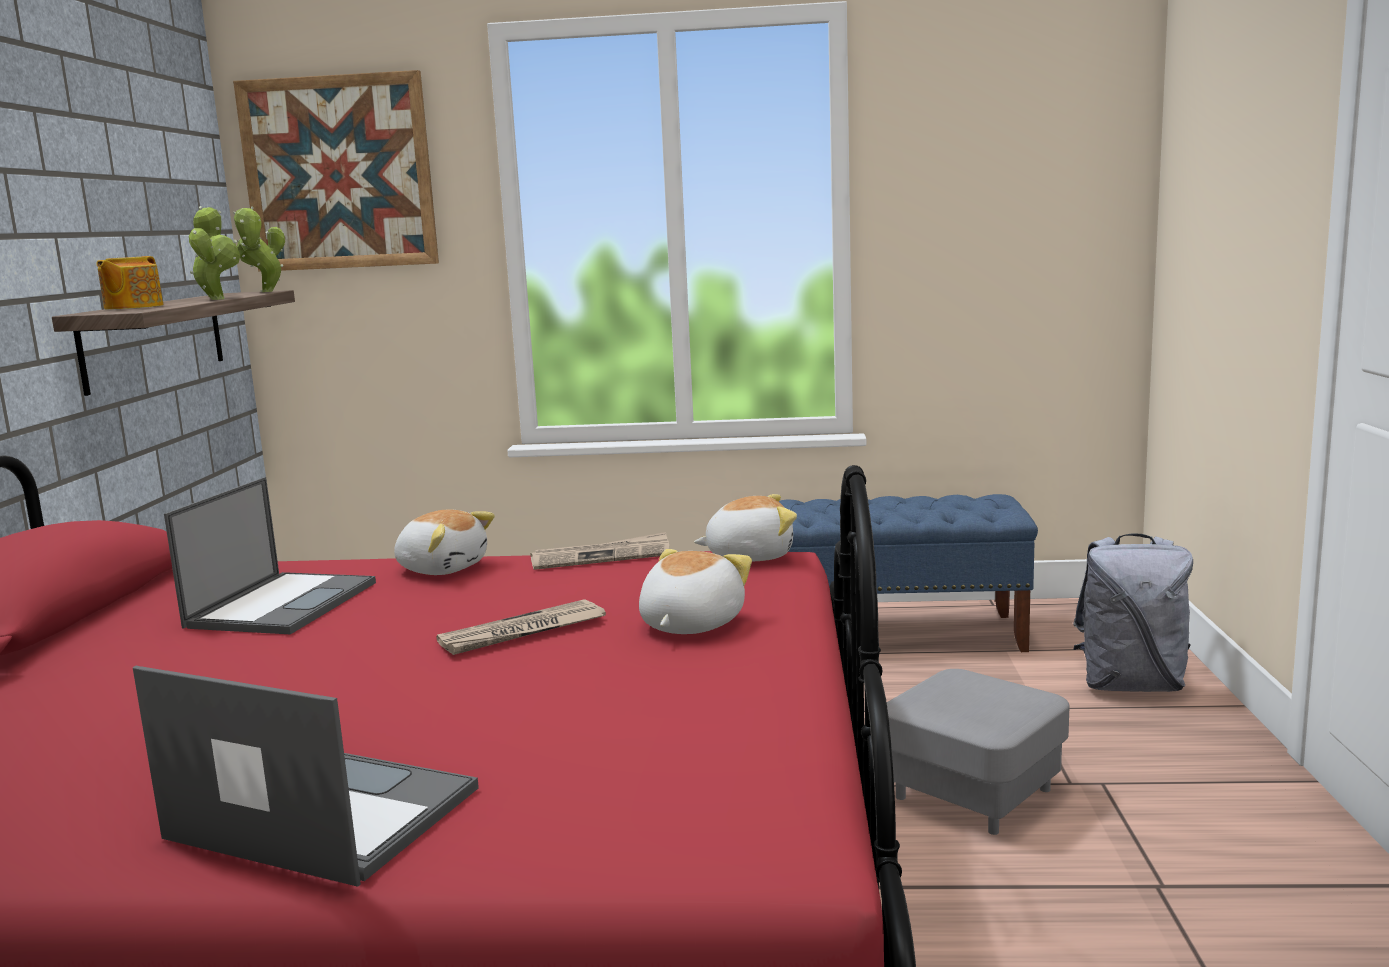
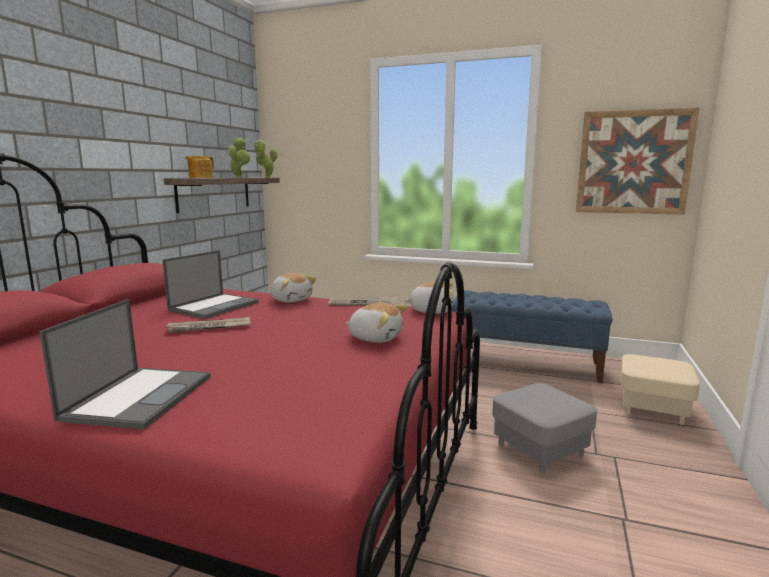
camera: 15 degrees right, 0 degrees up
laptop [133,666,479,886] -> laptop turned 60 degrees clockwise [39,299,211,430]
picture [233,70,439,272] -> picture moved to [576,107,700,215]
newspaper [437,599,606,655] -> newspaper moved to [165,317,251,333]
plush toy [639,549,752,634] -> plush toy turned 75 degrees clockwise [346,303,407,343]
grey backpack [1073,533,1193,692] -> beige ottoman [621,354,700,425]

